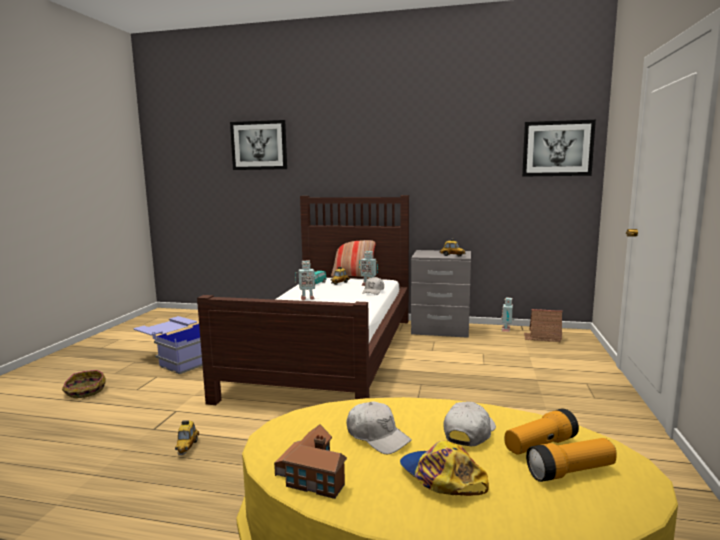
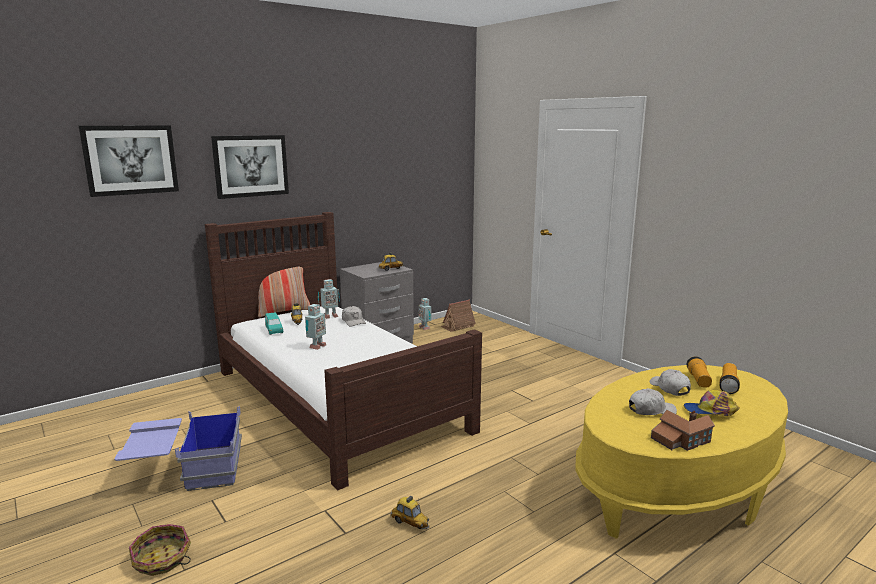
camera: 50 degrees left, 5 degrees up
picture [522,120,596,176] -> picture moved to [211,135,289,199]

